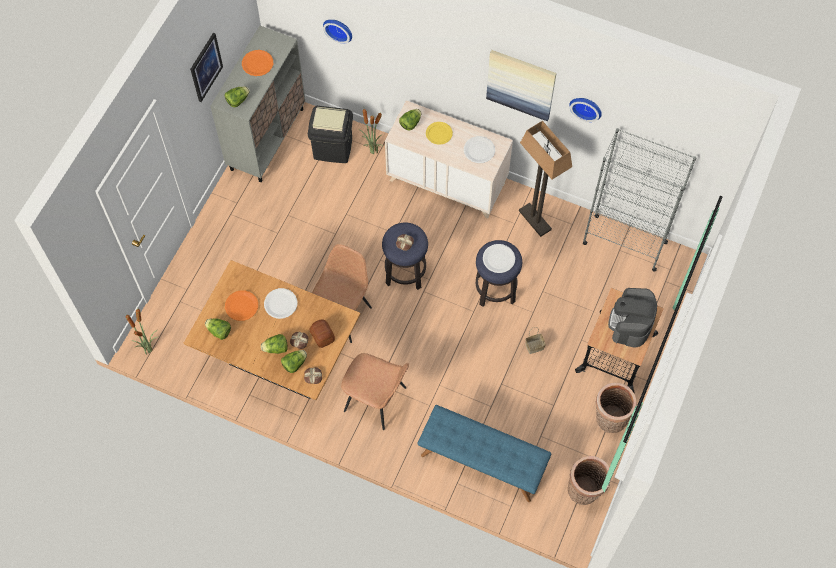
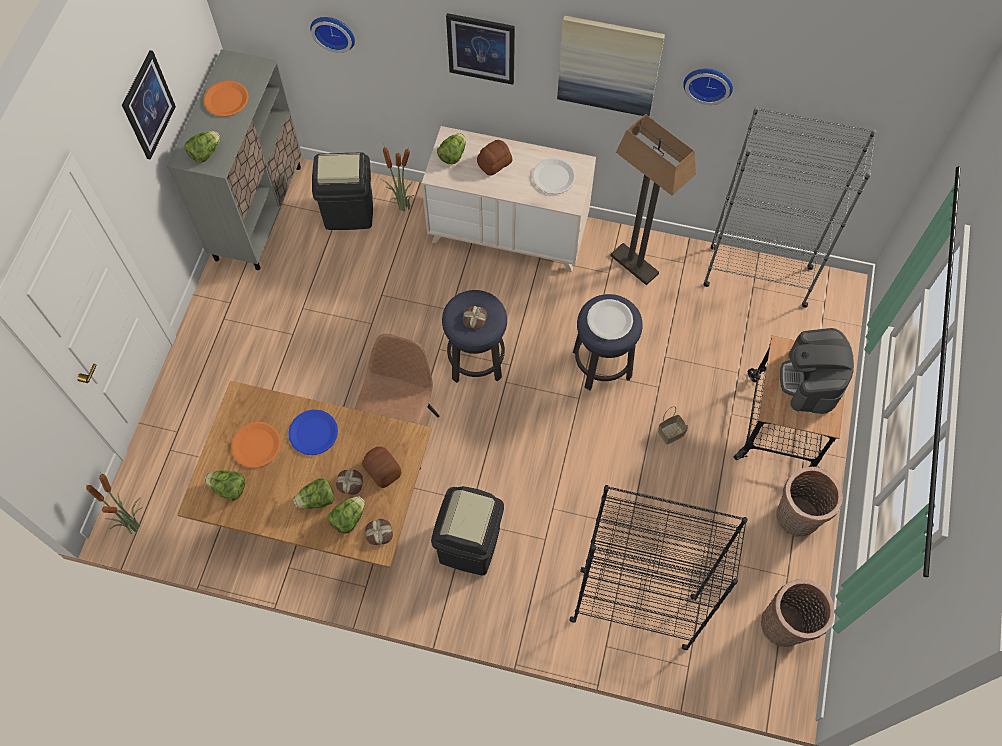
camera: 10 degrees left, 0 degrees up
white plate [264,288,297,319] -> blue plate [288,409,338,455]
brown chair [341,353,409,430] -> black trash can [431,486,504,575]
blue bench [417,405,551,502] -> black bookcase [569,485,748,650]
yellow plate [426,122,453,145] -> bread [477,140,513,176]
none -> picture [446,13,515,85]

